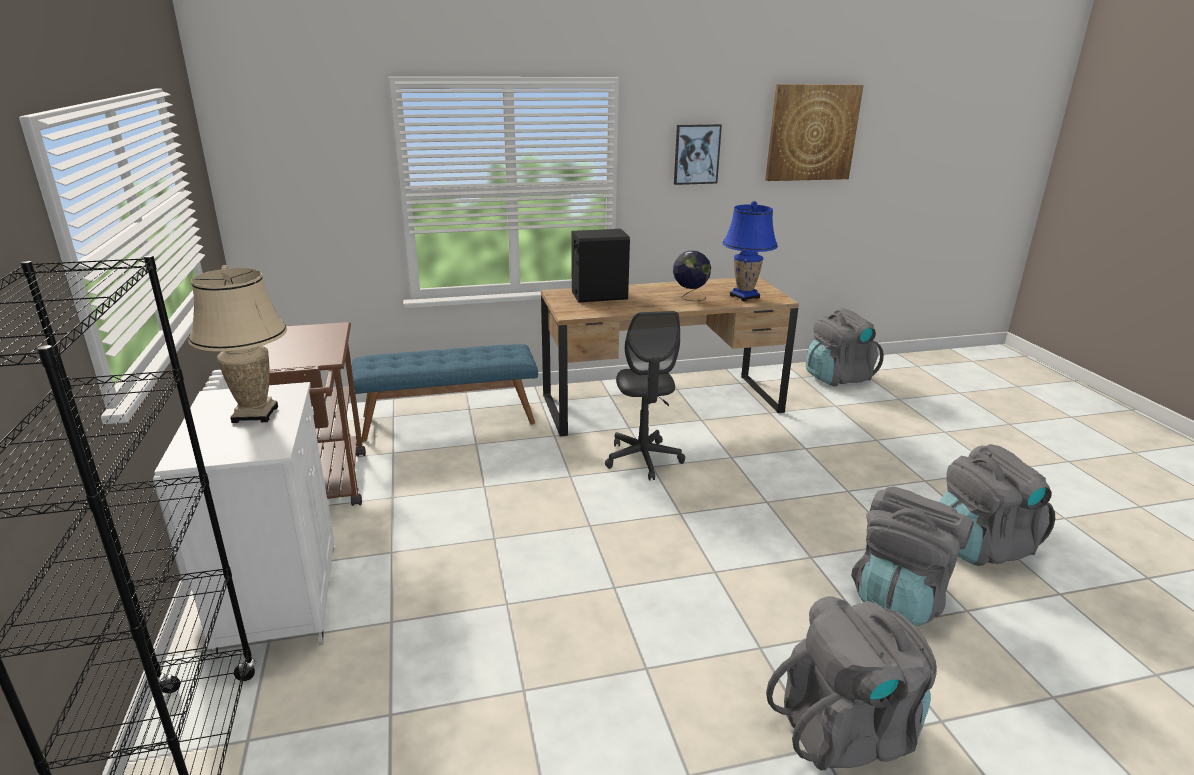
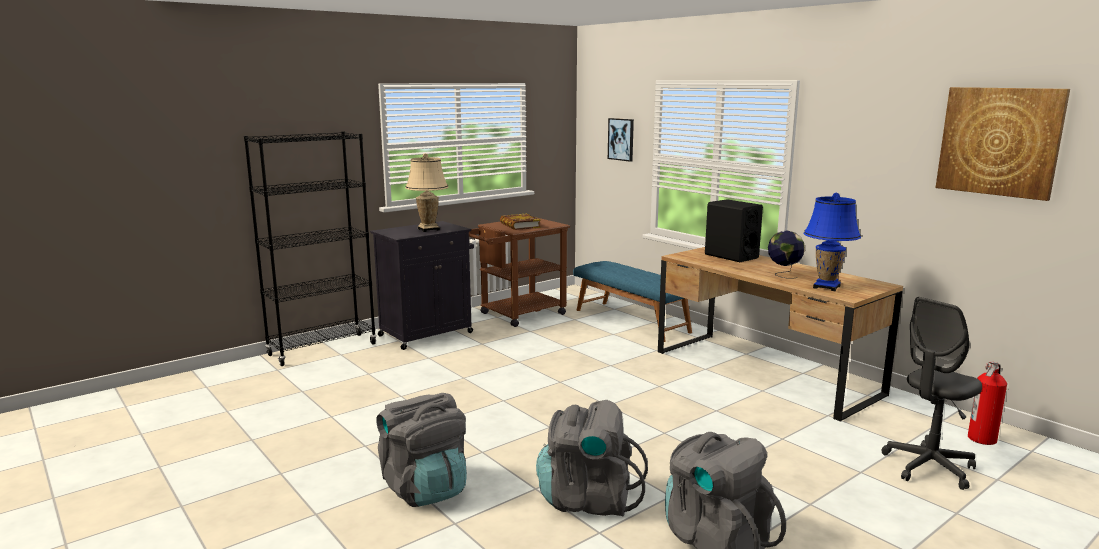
camera: 65 degrees right, 10 degrees down
white cabinet [154,382,335,662] -> black cabinet [370,221,474,350]
grey office chair [605,311,685,480] -> grey office chair moved to [882,297,982,490]
picture [674,124,722,185] -> picture moved to [608,118,634,162]
grey backpack [806,308,884,387] -> fire extinguisher [968,362,1007,445]
none -> book [500,214,541,230]

